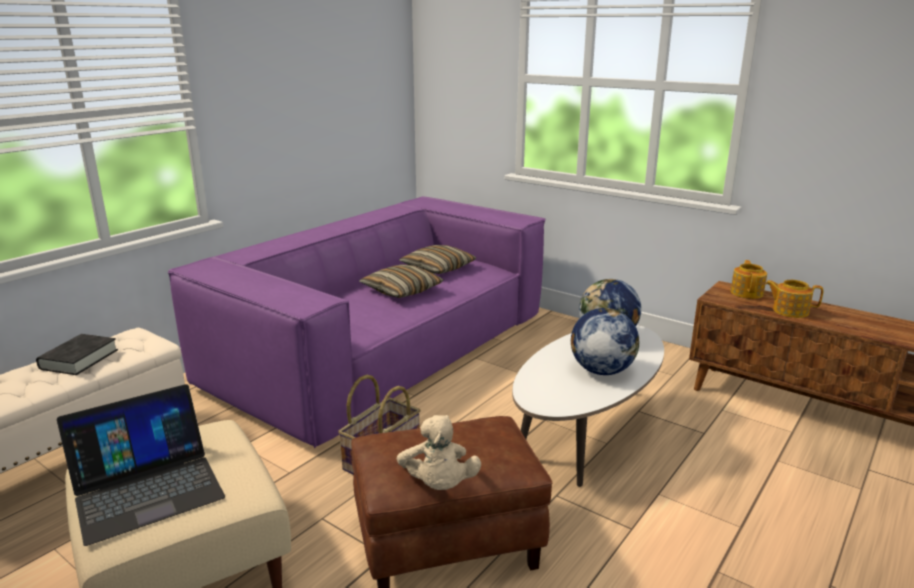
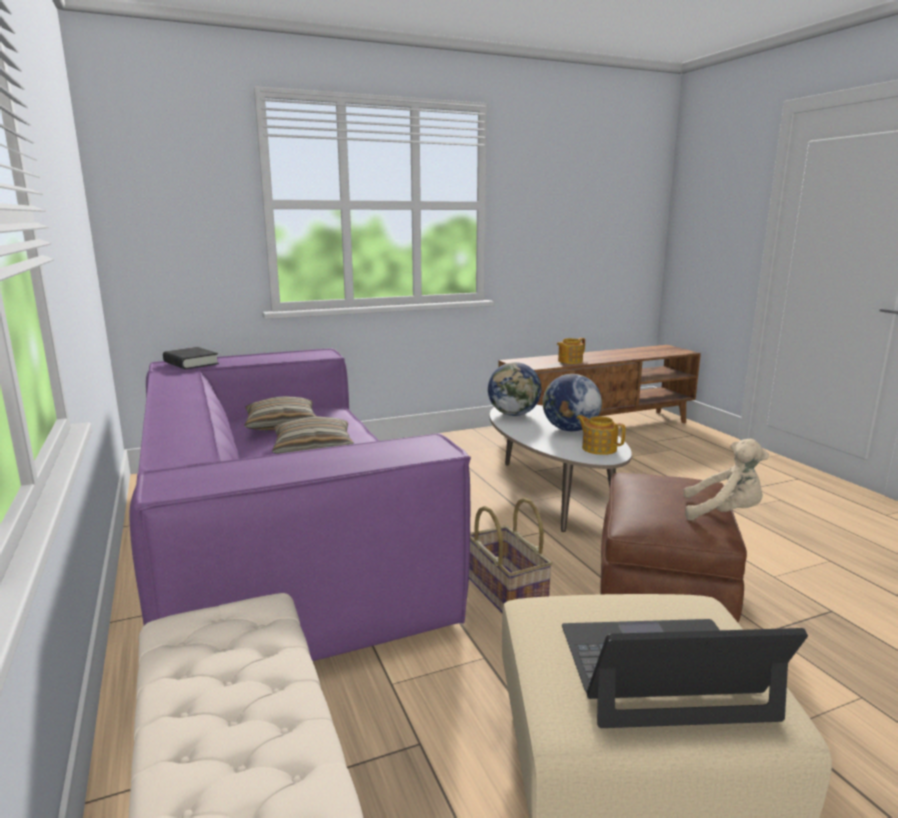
camera: 60 degrees left, 5 degrees down
black book [36,334,118,375] -> black book moved to [163,347,219,369]
laptop [57,384,225,546] -> laptop turned 90 degrees counterclockwise [562,619,808,728]
teapot [730,260,767,299] -> teapot moved to [576,415,626,455]

